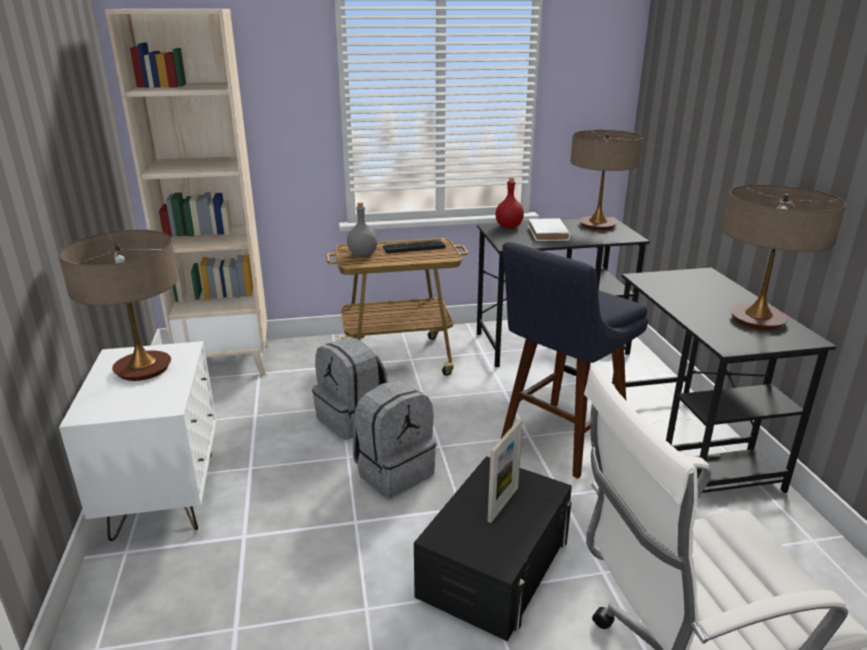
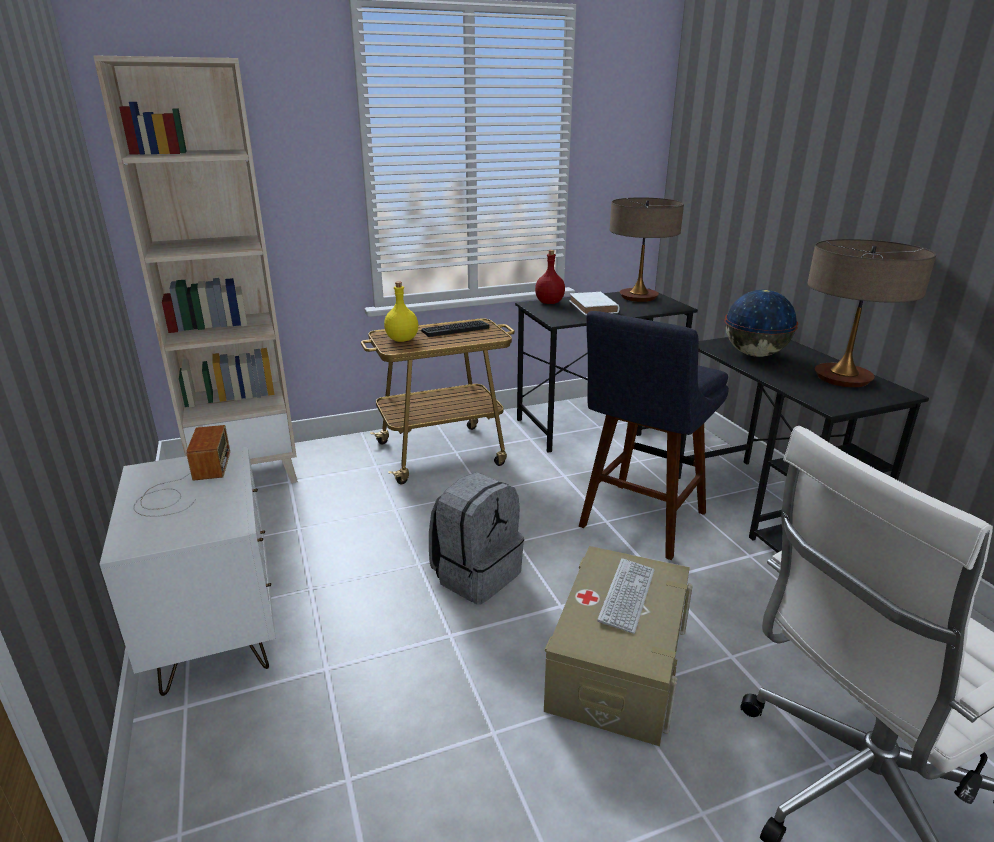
camera: 10 degrees left, 0 degrees up
table lamp [58,230,178,381] -> radio [134,425,230,517]
grey backpack [312,336,388,440] -> none
grey bottle [347,202,377,257] -> yellow bottle [384,281,418,342]
black storage box [414,456,572,641] -> beige storage box [544,546,693,746]
picture frame [487,419,523,523] -> keyboard [597,558,654,634]
none -> globe [724,290,798,357]

